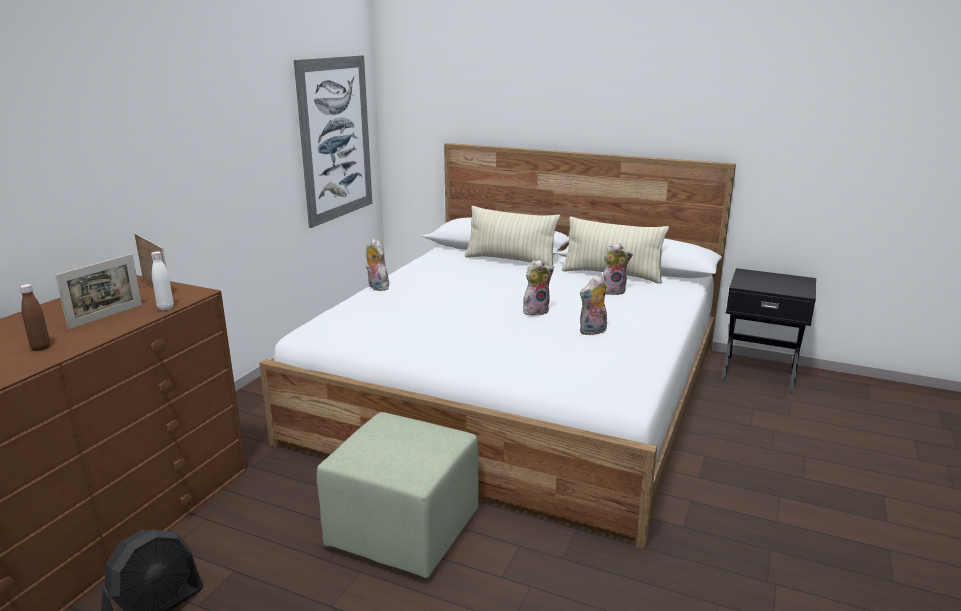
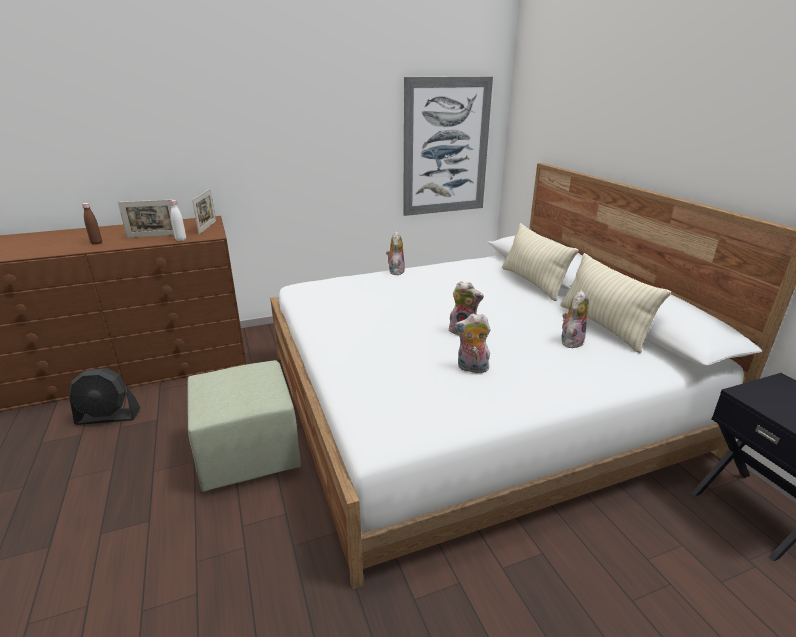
camera: 45 degrees right, 5 degrees up
plush toy [602,243,633,295] -> plush toy turned 90 degrees counterclockwise [561,290,589,348]

